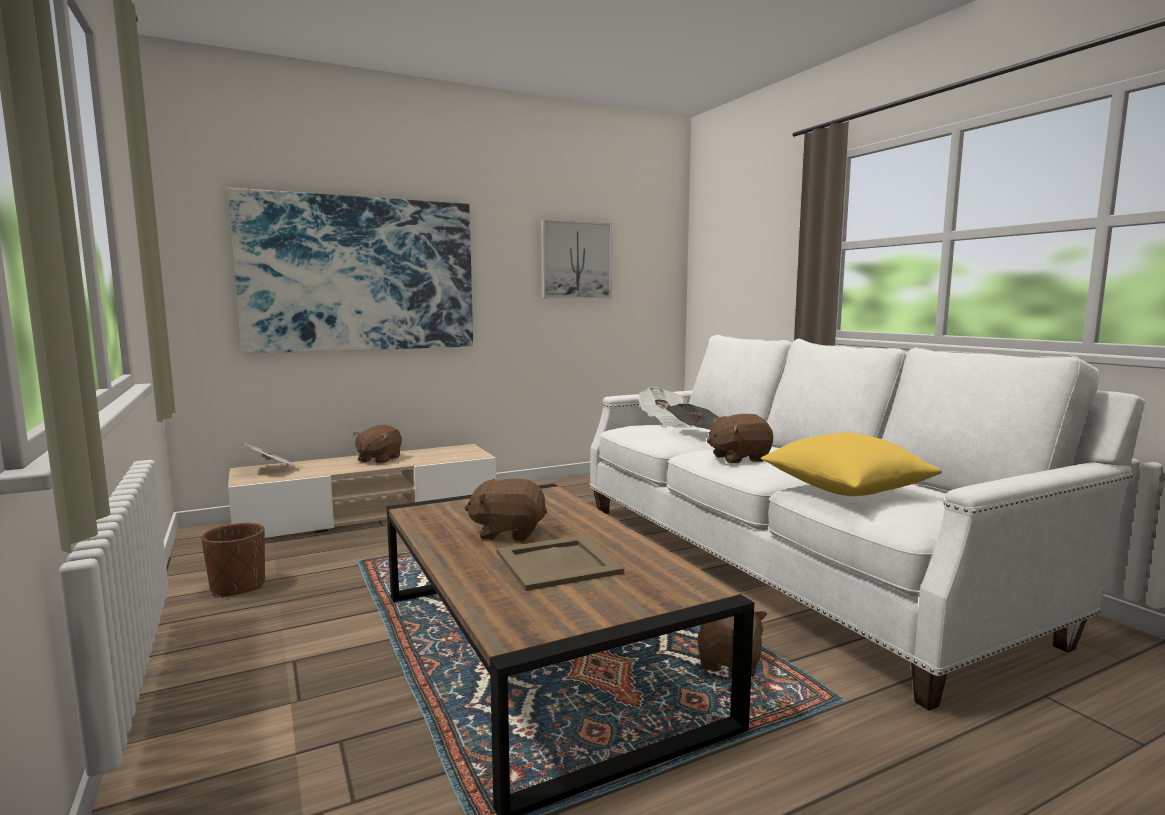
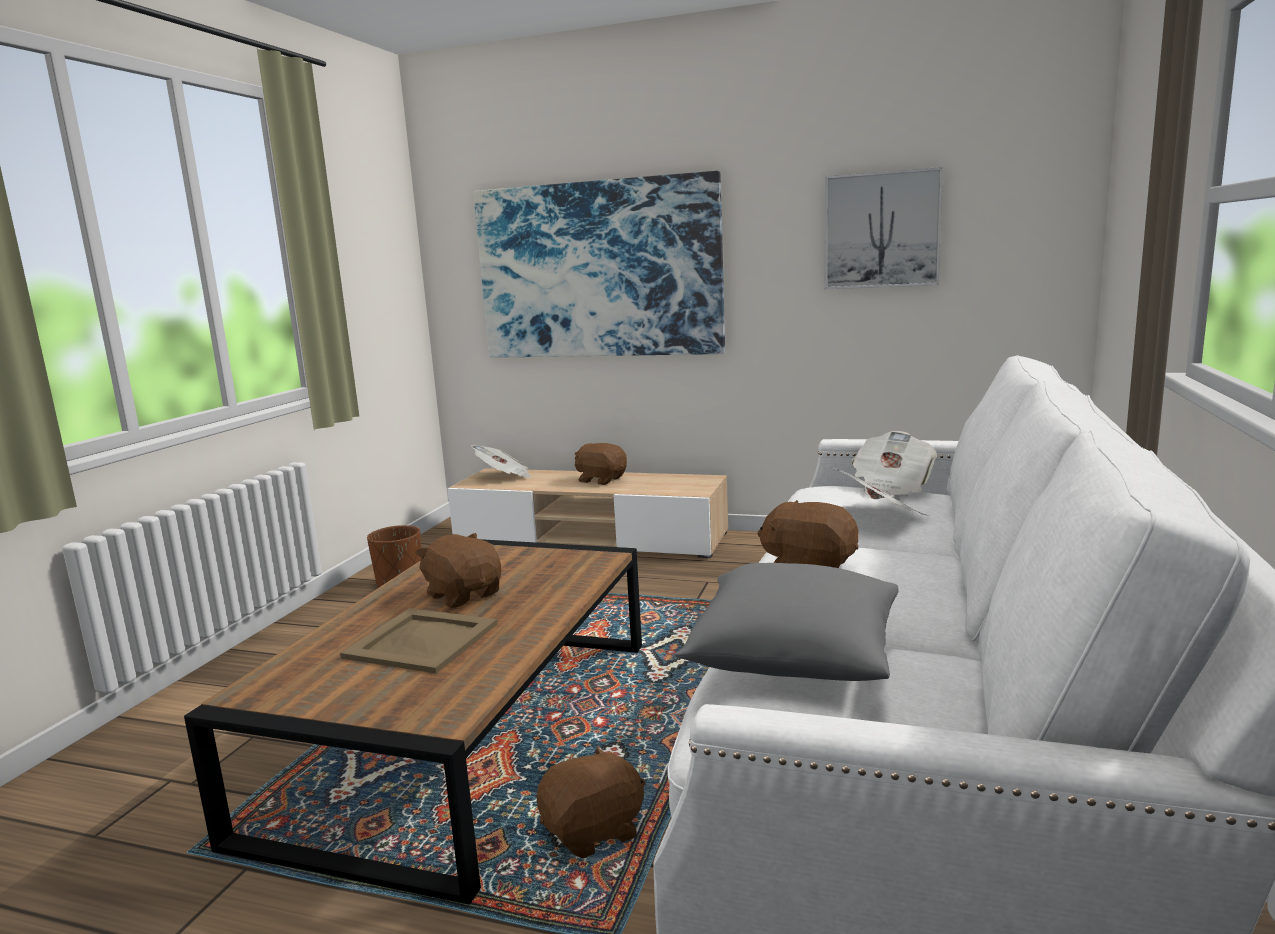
camera: 45 degrees right, 5 degrees up
brown plush toy [353,425,402,464] -> brown plush toy turned 60 degrees clockwise [575,443,627,485]
yellow pillow [761,432,942,496] -> grey pillow [675,563,899,681]

